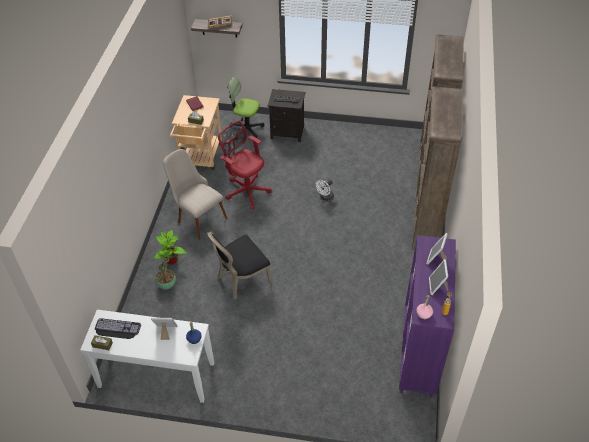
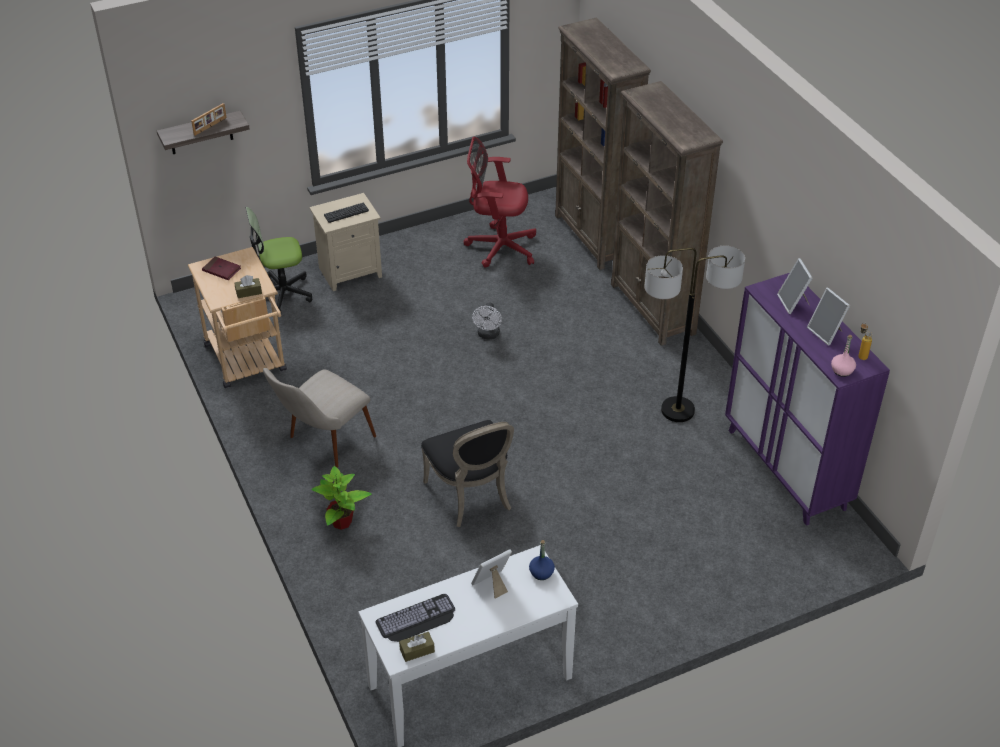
camera: 35 degrees left, 5 degrees down
potted plant [155,254,176,289] -> none
beige chair [163,149,227,239] -> beige chair turned 60 degrees counterclockwise [263,368,376,468]
black chair [207,232,272,300] -> black chair turned 45 degrees counterclockwise [421,420,514,527]
red office chair [218,121,272,210] -> red office chair moved to [464,137,536,268]
black nightstand [268,89,305,142] -> beige nightstand [309,193,382,291]
none -> floor lamp [644,246,745,422]

